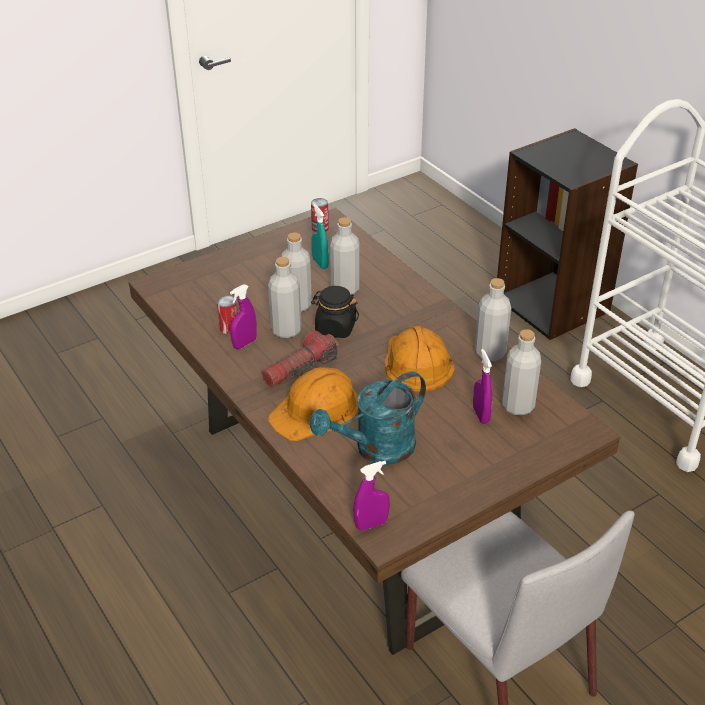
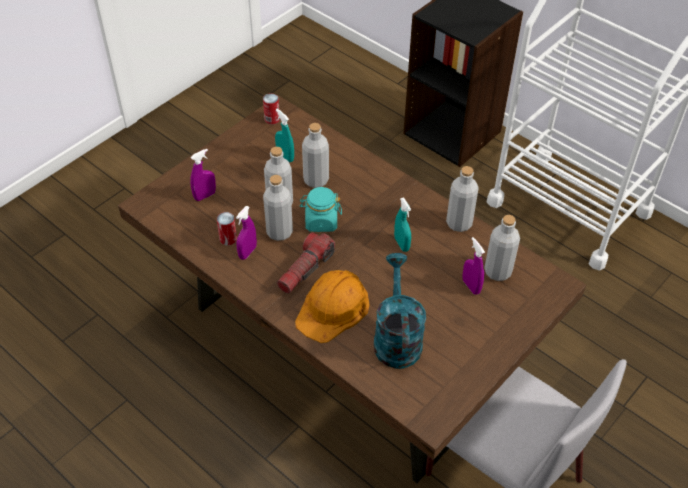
camera: 15 degrees left, 10 degrees up
turquoise watering can [310,371,426,465] -> turquoise watering can turned 135 degrees clockwise [374,253,426,369]
black jar [311,286,359,338] -> turquoise jar [300,187,342,232]
purple spray bottle [354,461,390,531] -> purple spray bottle moved to [190,149,216,201]
orange hard hat [385,326,455,392] -> turquoise spray bottle [394,198,411,252]

